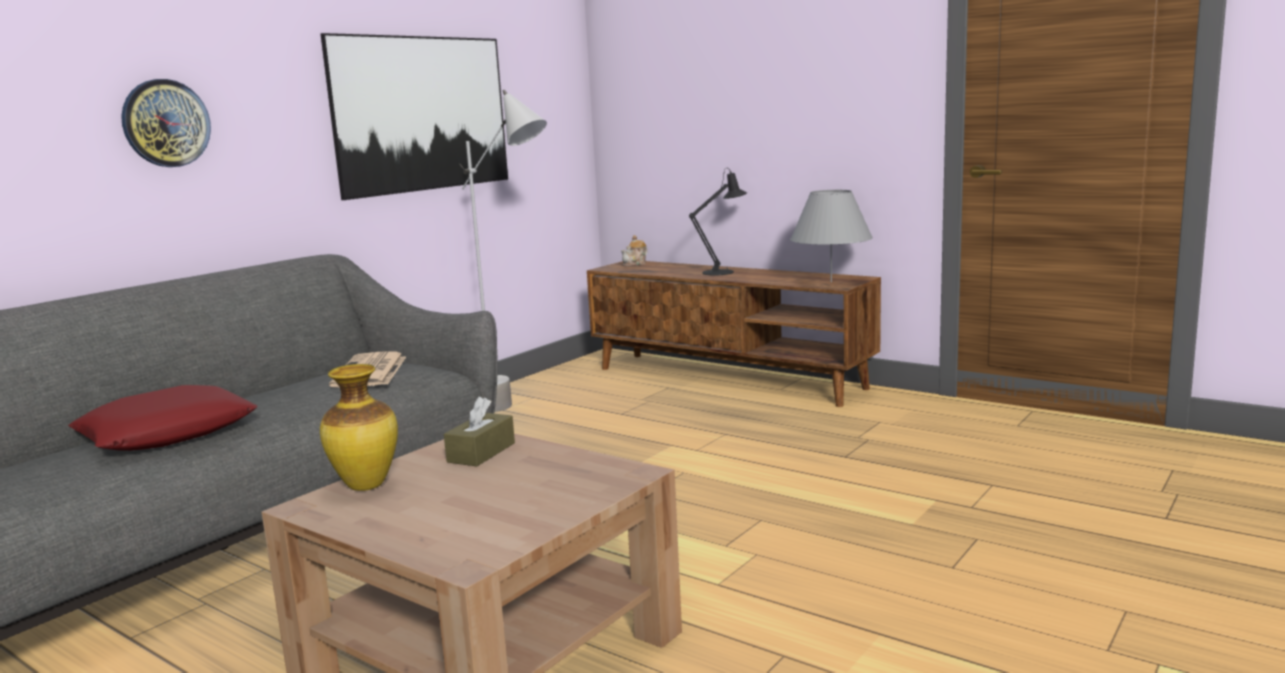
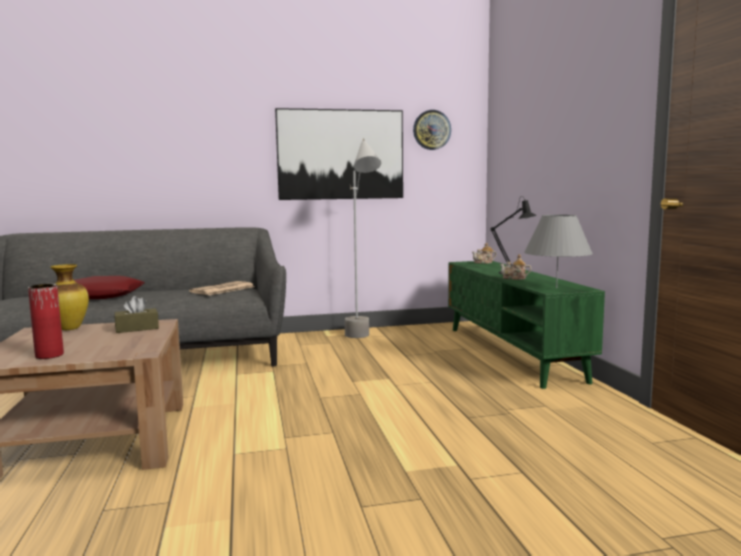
camera: 40 degrees right, 5 degrees down
wall clock [121,79,211,167] -> wall clock moved to [413,110,451,150]
brown tv stand [587,261,881,407] -> green tv stand [448,261,605,389]
none -> red vase [28,284,64,359]
none -> teapot [500,254,532,280]

